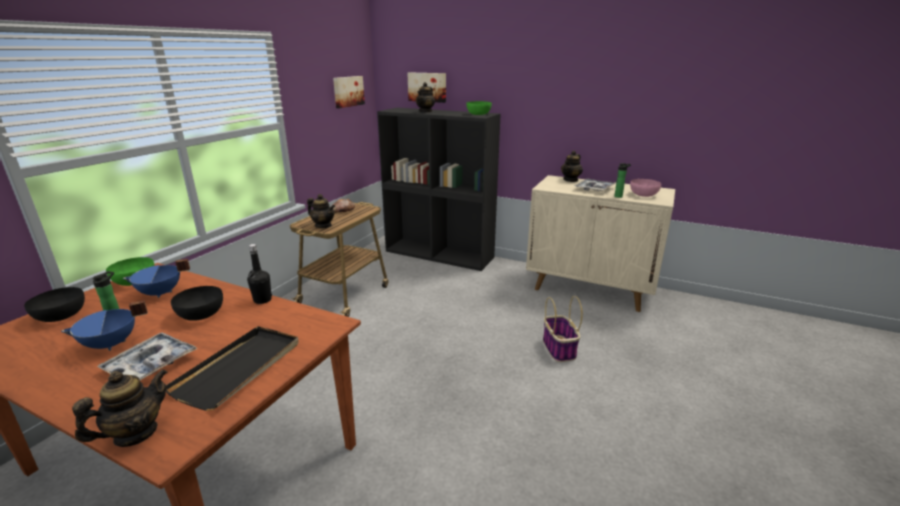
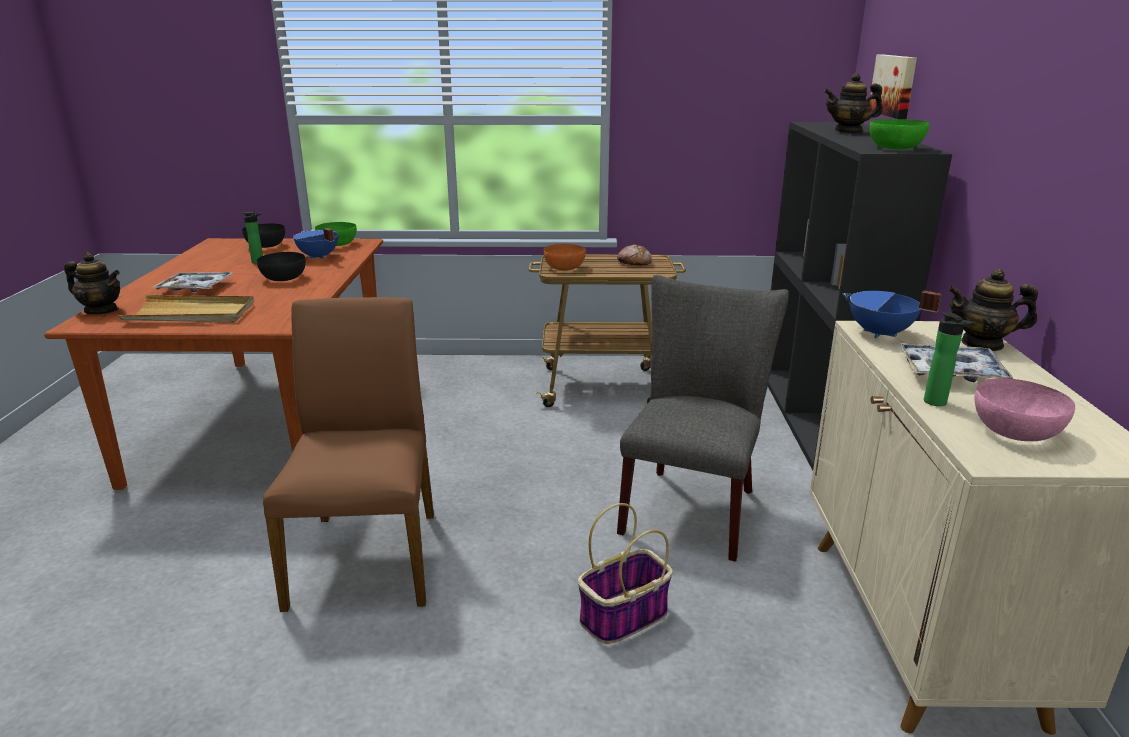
camera: 65 degrees right, 0 degrees up
blue cooking pot [61,300,148,351] -> blue cooking pot moved to [842,291,942,338]
black tray [165,326,299,411] -> beige tray [118,295,254,322]
black bottle [247,244,272,304] -> none
teapot [307,194,335,228] -> orange bowl [544,244,586,271]
picture [333,76,365,108] -> none
none -> brown chair [263,297,434,612]
none -> grey chair [617,275,789,562]

